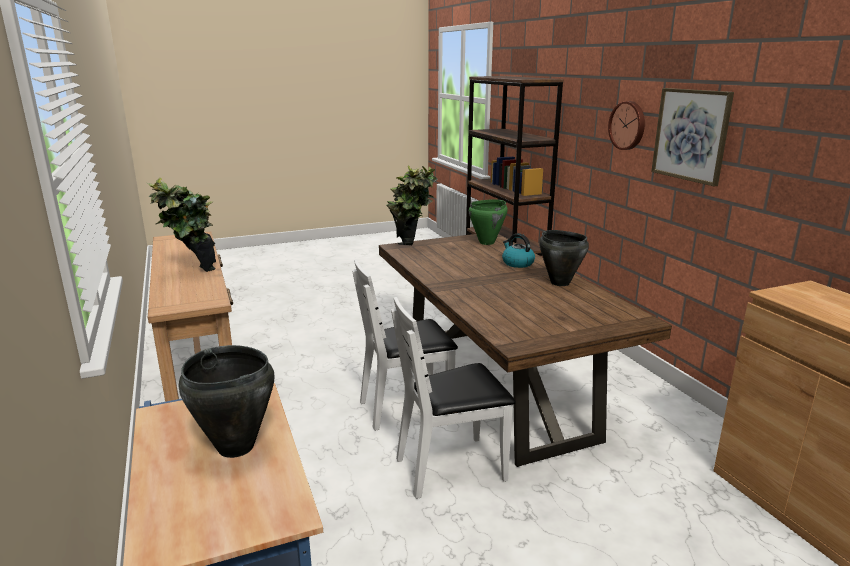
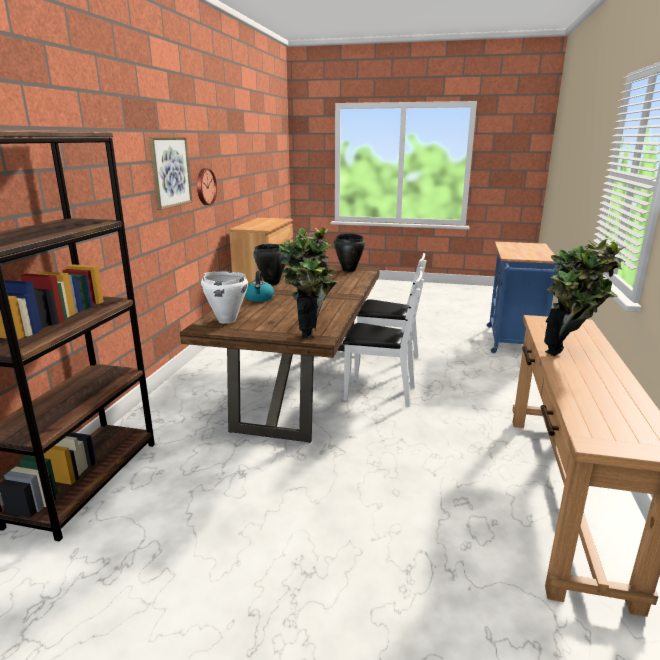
camera: 145 degrees left, 0 degrees up
black cooking pot [179,345,274,458] -> black cooking pot moved to [334,233,365,272]
green cooking pot [469,199,508,245] -> white cooking pot [201,271,248,324]
wall clock [608,101,645,150] -> wall clock moved to [197,168,217,205]

